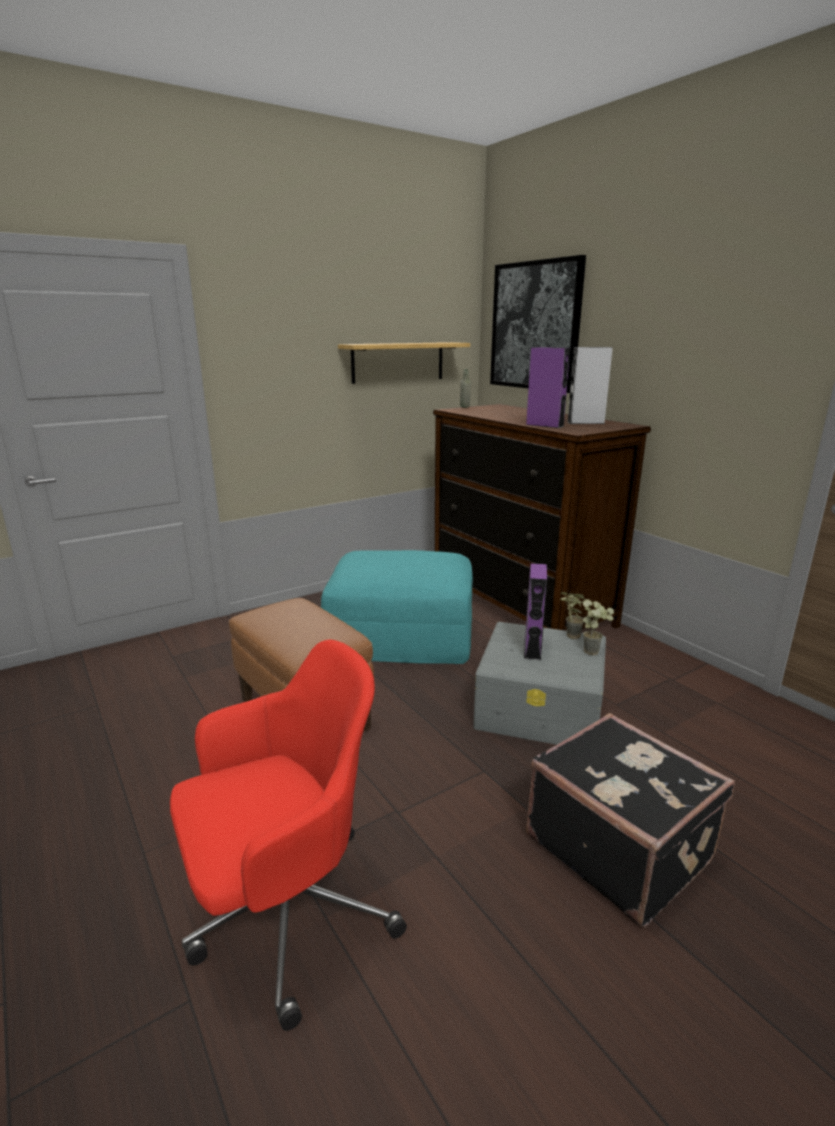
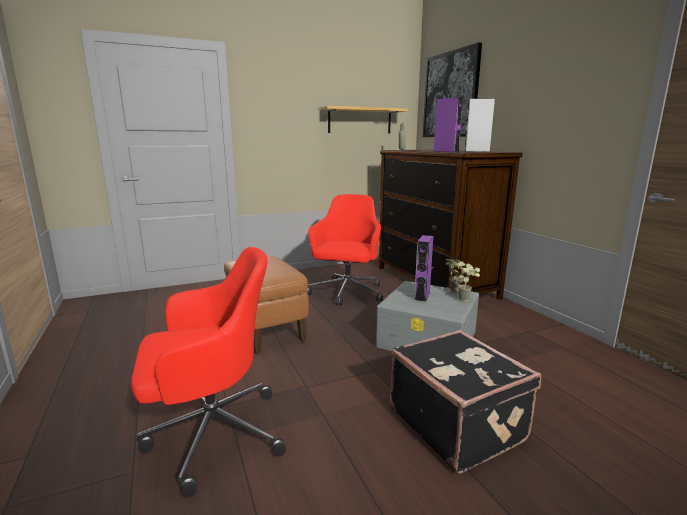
camera: 10 degrees right, 5 degrees down
turquoise ottoman [321,550,473,664] -> red office chair [307,194,383,306]

